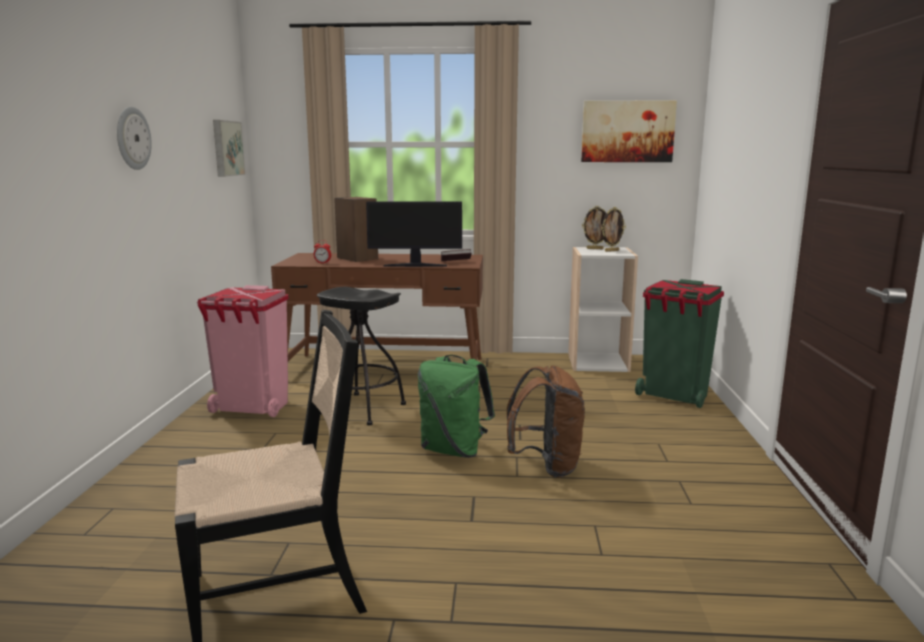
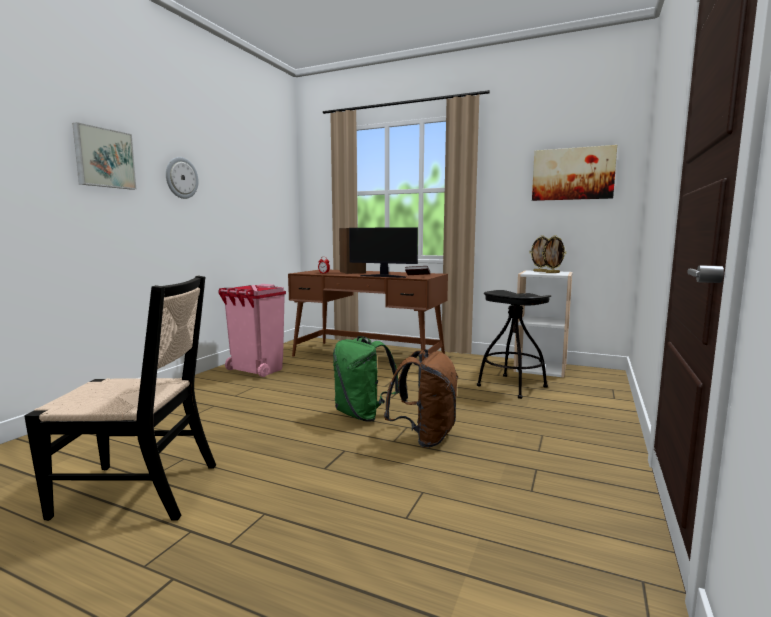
camera: 20 degrees right, 5 degrees down
picture [213,120,245,177] -> picture moved to [72,122,136,190]
black stool [317,287,406,426] -> black stool moved to [477,290,552,399]
green trash can [635,279,724,408] -> none

